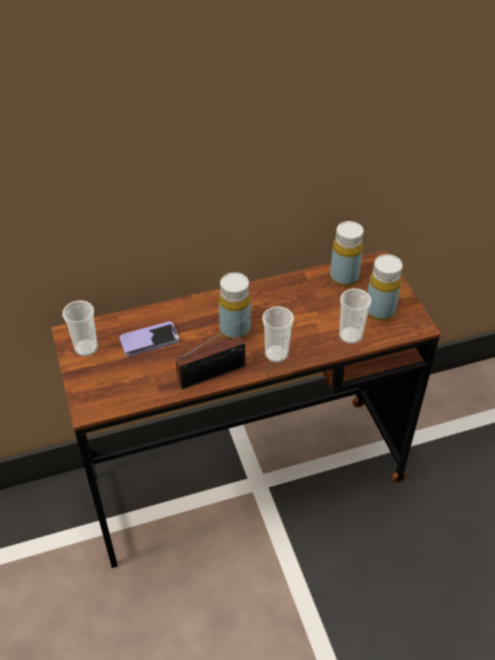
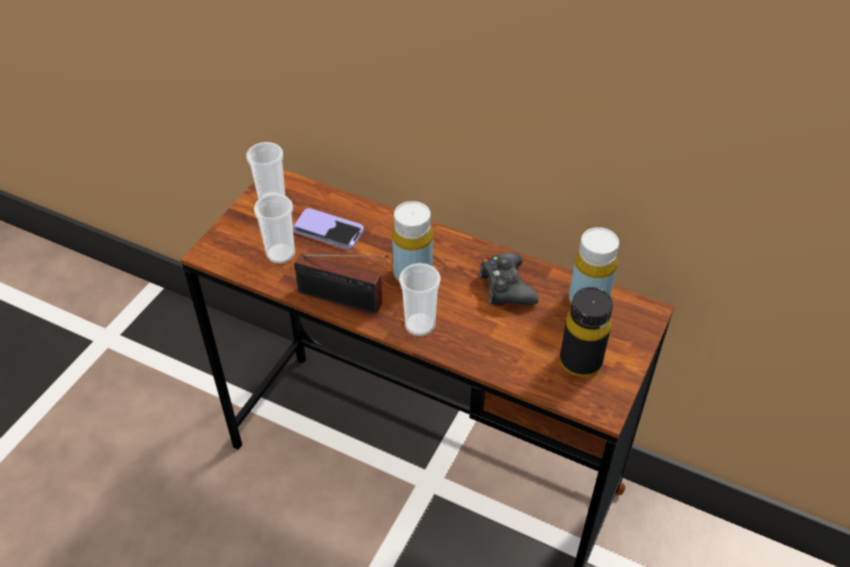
camera: 45 degrees right, 0 degrees up
cup [339,288,371,344] -> cup moved to [254,193,295,264]
yellow bottle [368,254,403,321] -> black bottle [560,287,613,377]
none -> black game controller [478,252,539,306]

